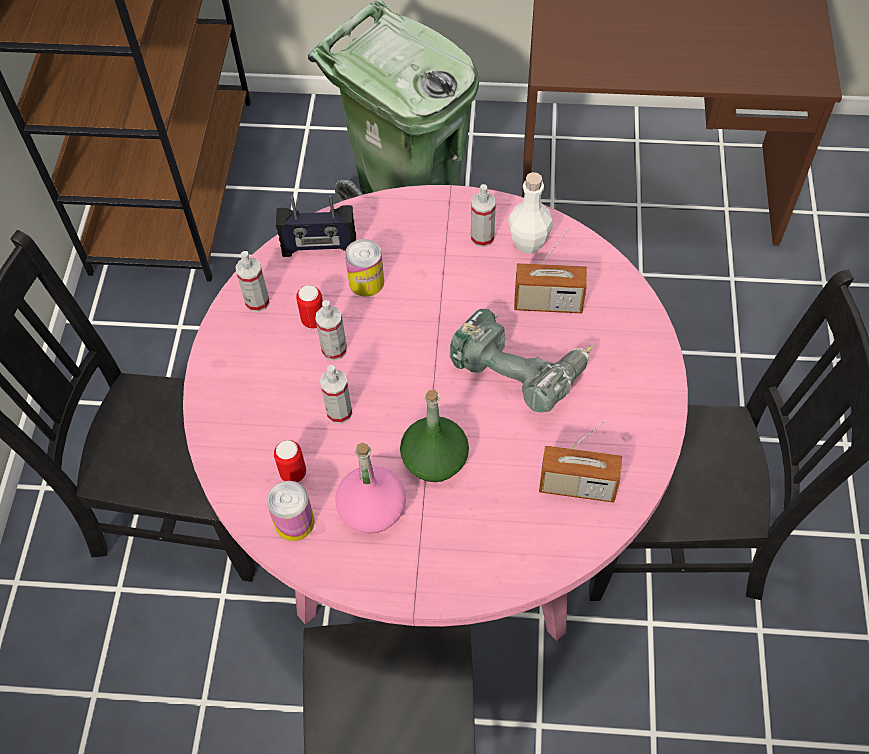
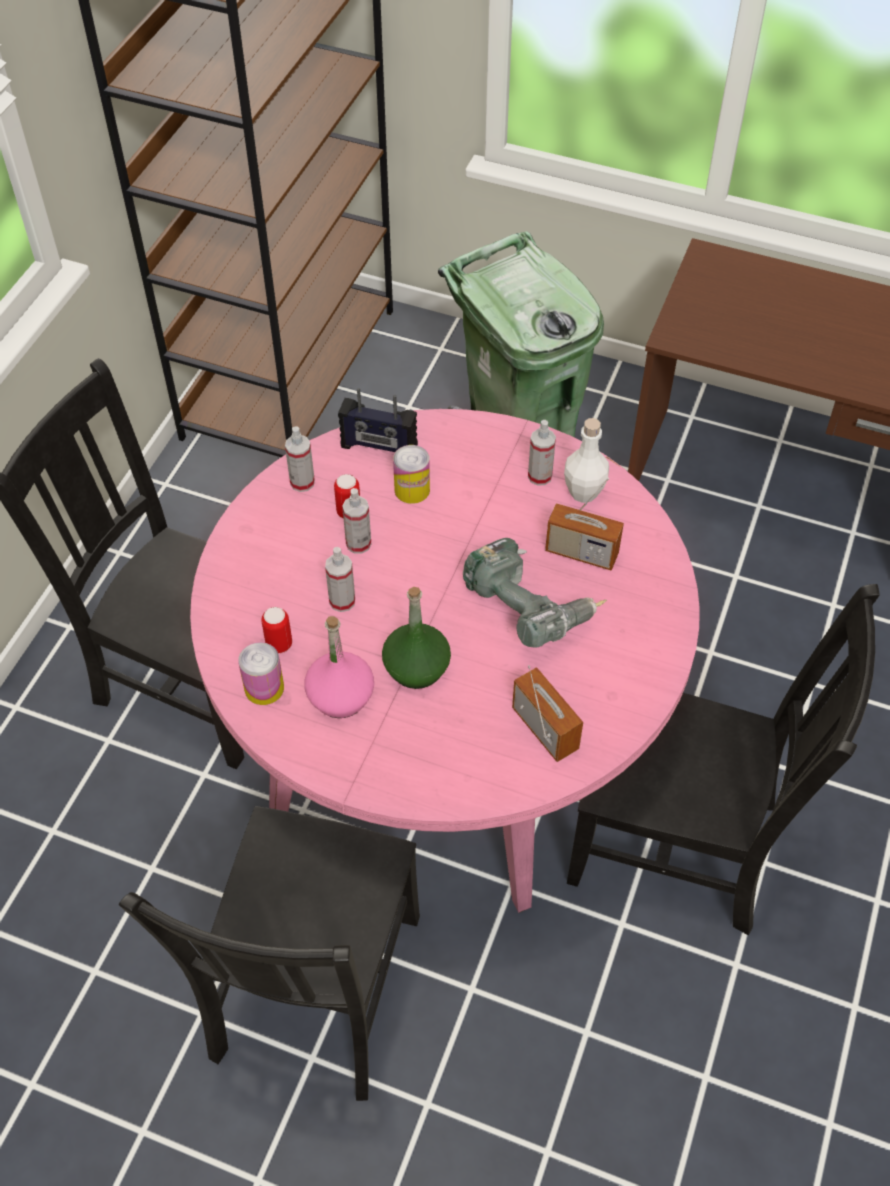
camera: 15 degrees right, 5 degrees down
radio [539,420,622,503] -> radio turned 150 degrees counterclockwise [512,665,583,762]

